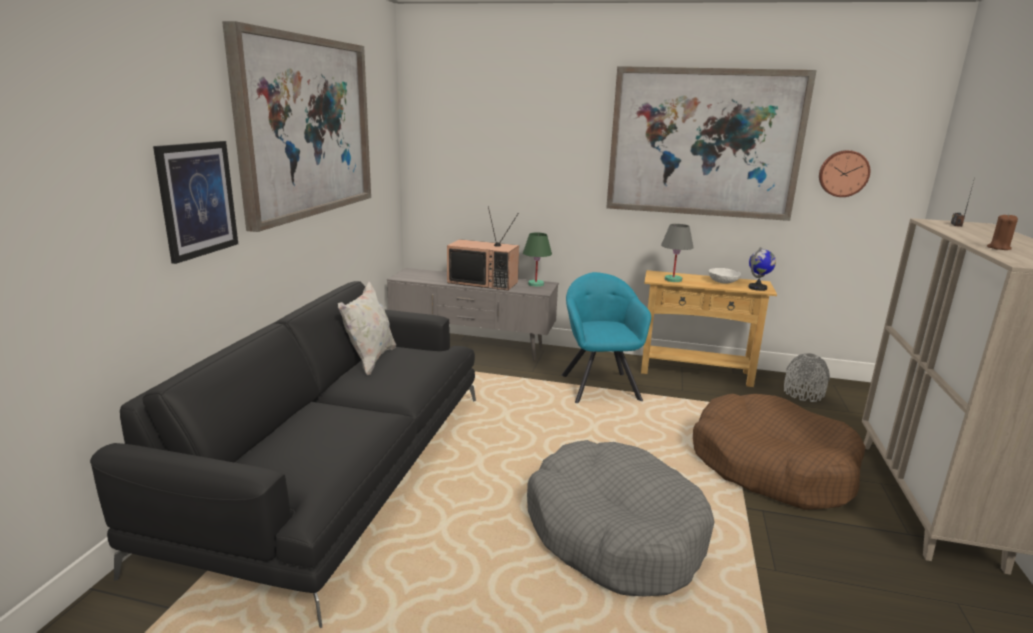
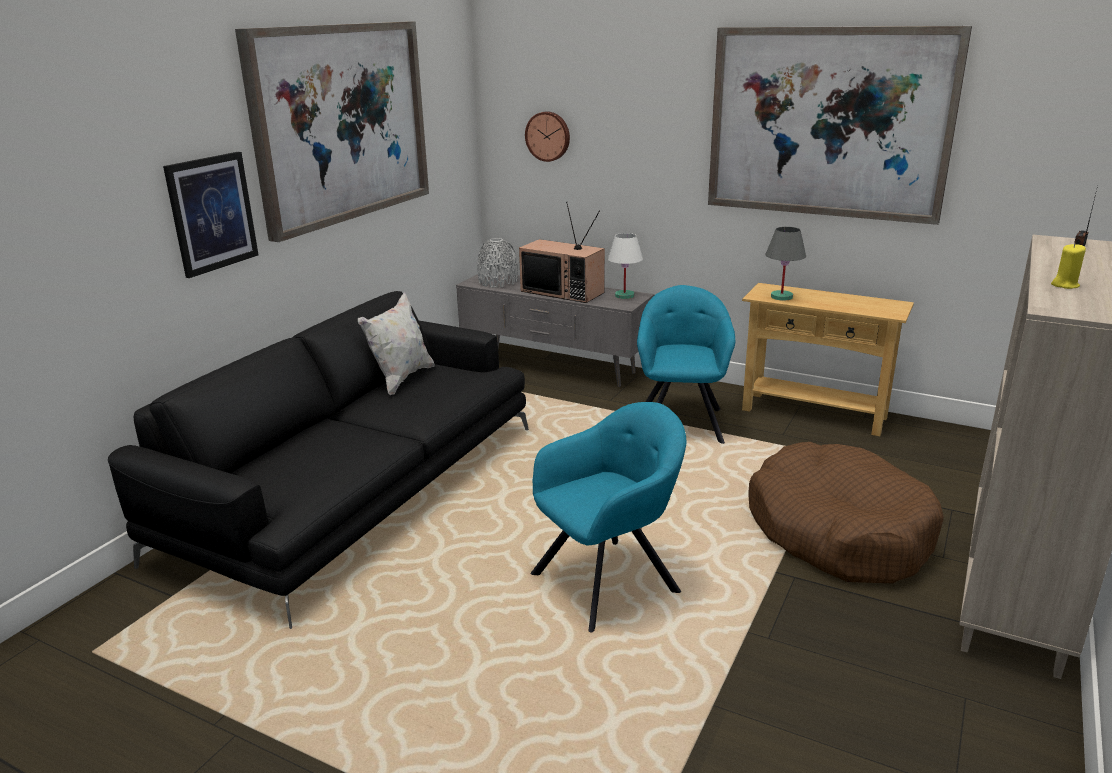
camera: 15 degrees right, 5 degrees up
green table lamp [523,233,552,287] -> white table lamp [608,233,643,299]
grey dog bed [527,440,714,596] -> turquoise armchair [530,402,686,633]
white bowl [709,268,741,284] -> none
globe [749,247,776,291] -> none
grey vase [784,353,830,402] -> grey vase moved to [477,238,518,288]
wall clock [819,150,870,197] -> wall clock moved to [525,111,570,162]
brown candle [987,214,1018,250] -> yellow candle [1051,243,1086,289]

